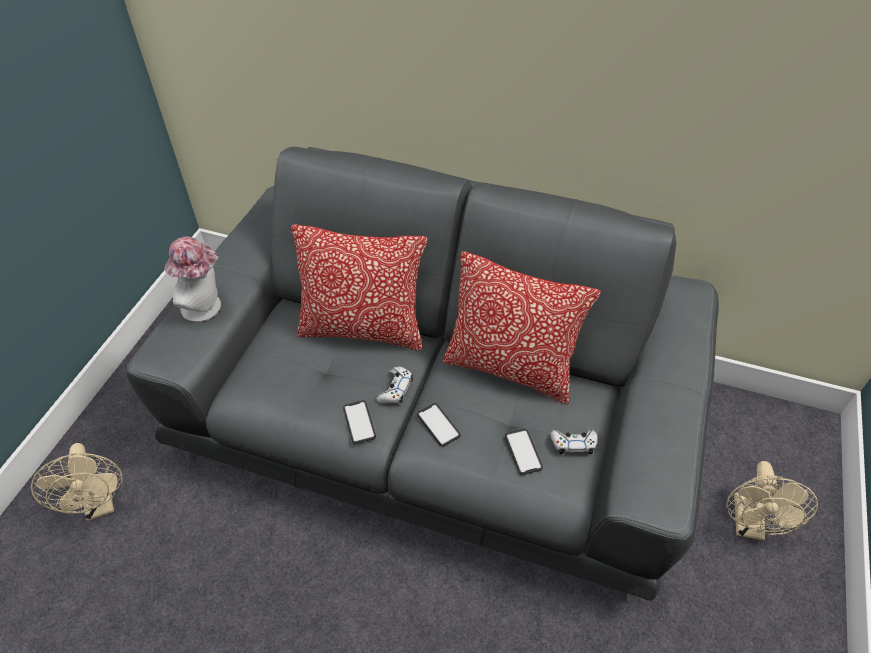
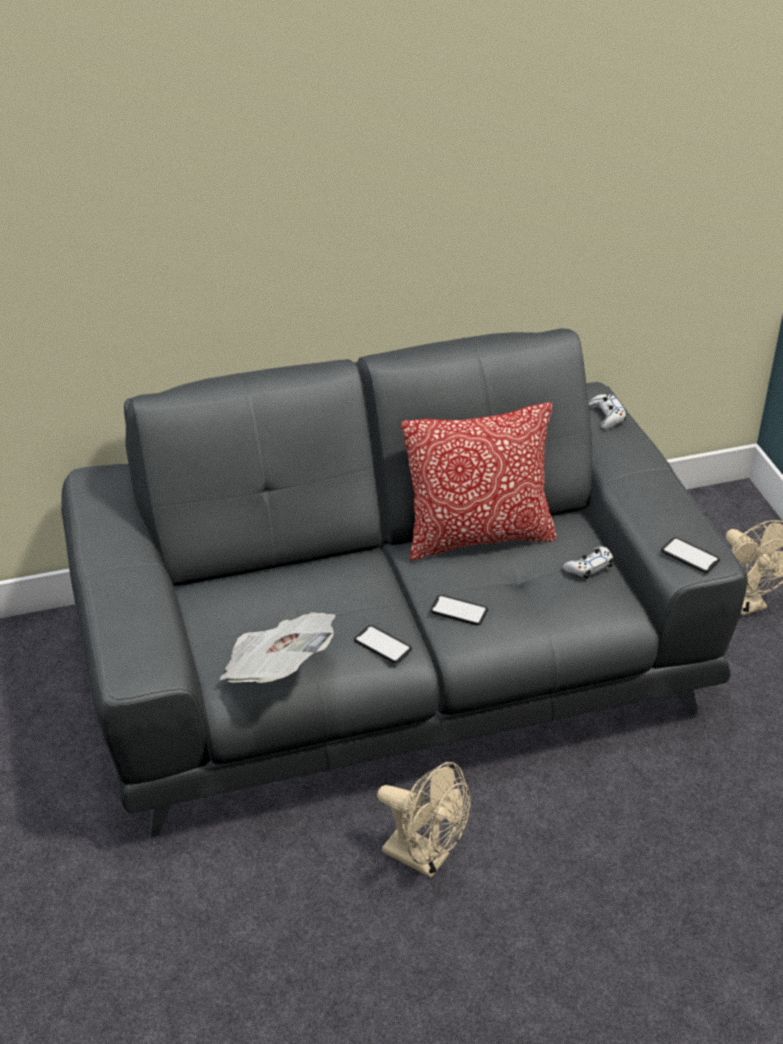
camera: 35 degrees left, 10 degrees down
beige fan [31,443,122,521] -> beige fan moved to [377,762,471,878]
hat [164,237,221,322] -> none
pillow [291,224,427,351] -> none
white game controller [376,367,413,403] -> white game controller moved to [588,394,627,430]
phone [505,429,543,475] -> phone moved to [661,537,720,573]
none -> newspaper [219,612,335,683]

